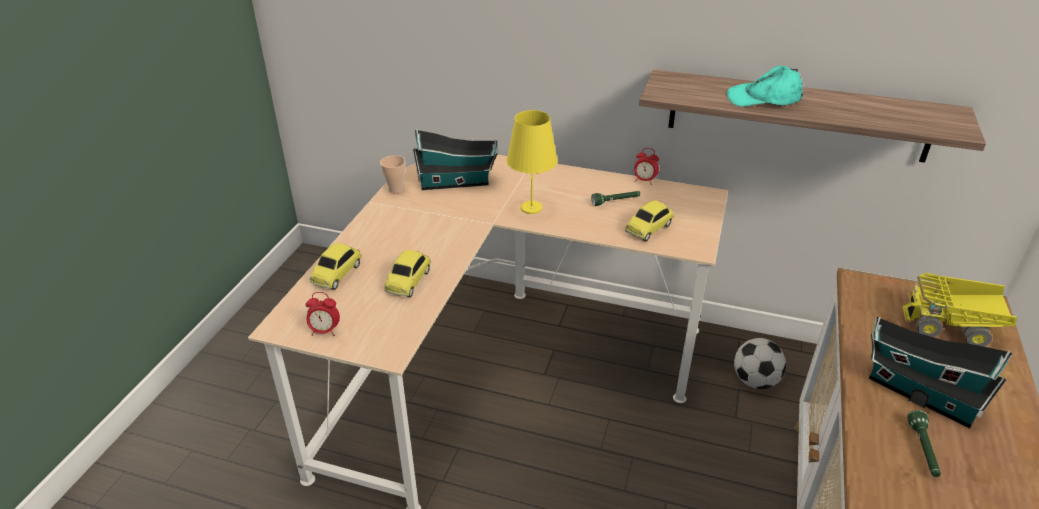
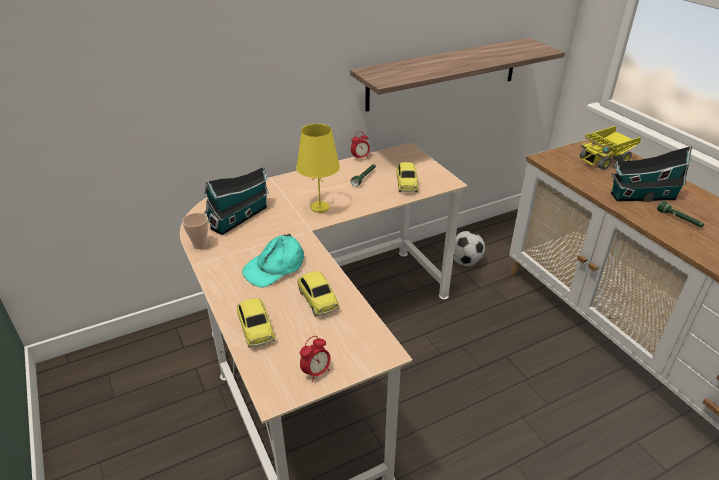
camera: 45 degrees left, 0 degrees up
turquoise cap [727,66,803,106] -> turquoise cap moved to [242,234,304,287]

